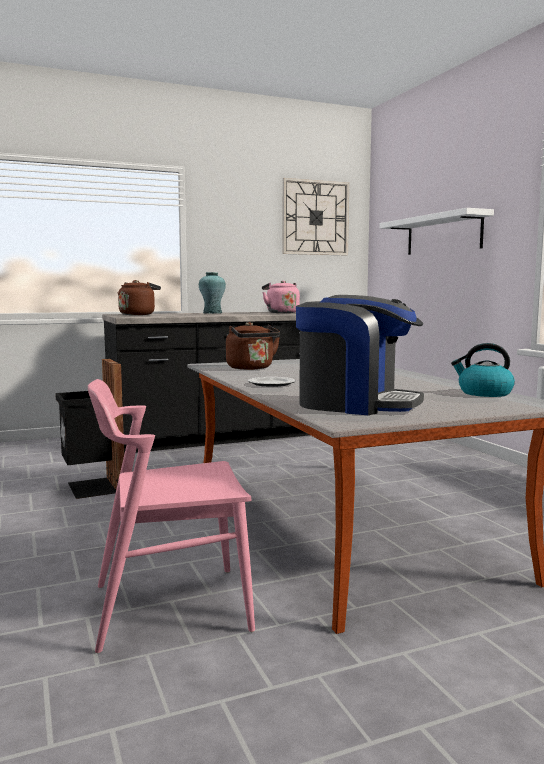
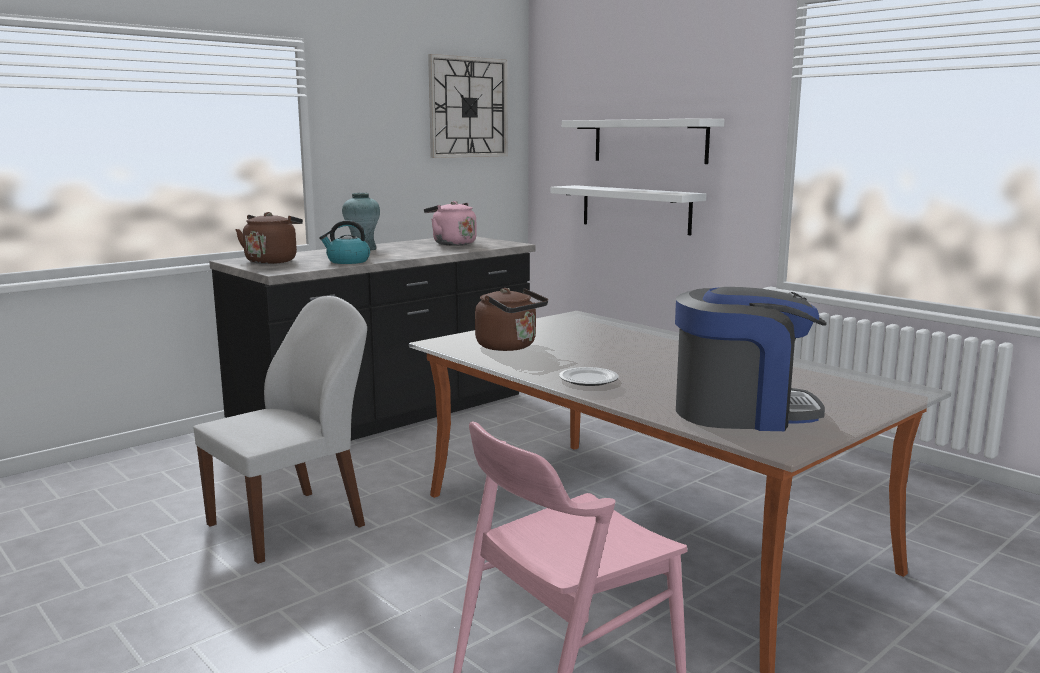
camera: 20 degrees left, 5 degrees up
black trash can [55,359,124,499] -> white chair [194,296,367,564]
kettle [451,343,515,397] -> kettle moved to [319,220,370,264]
none -> white shelf [551,185,706,235]

